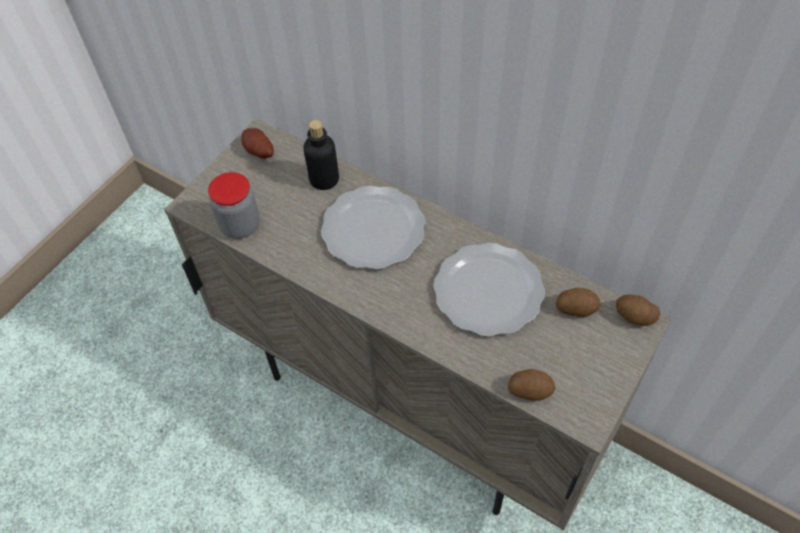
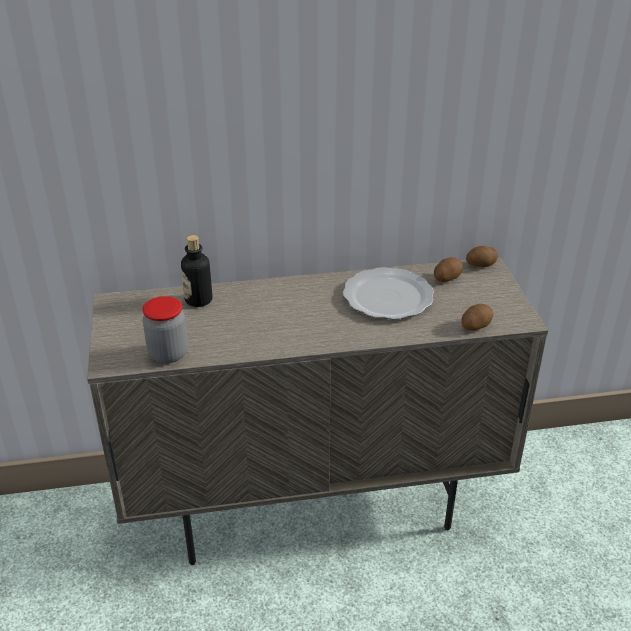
camera: 45 degrees left, 20 degrees down
potato [241,128,274,159] -> none
plate [321,186,426,270] -> none

